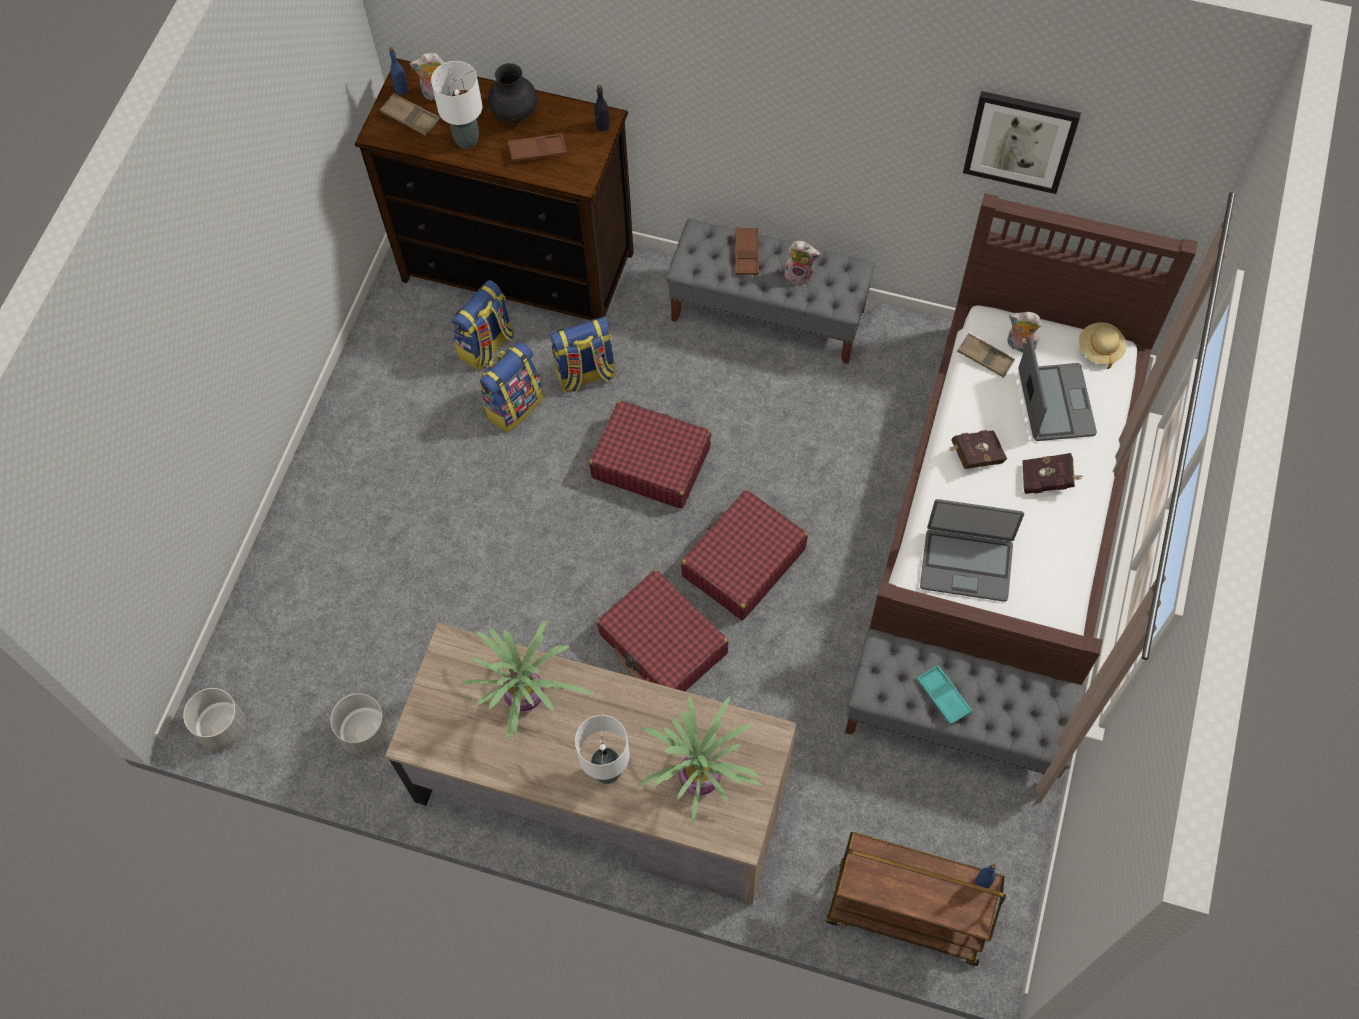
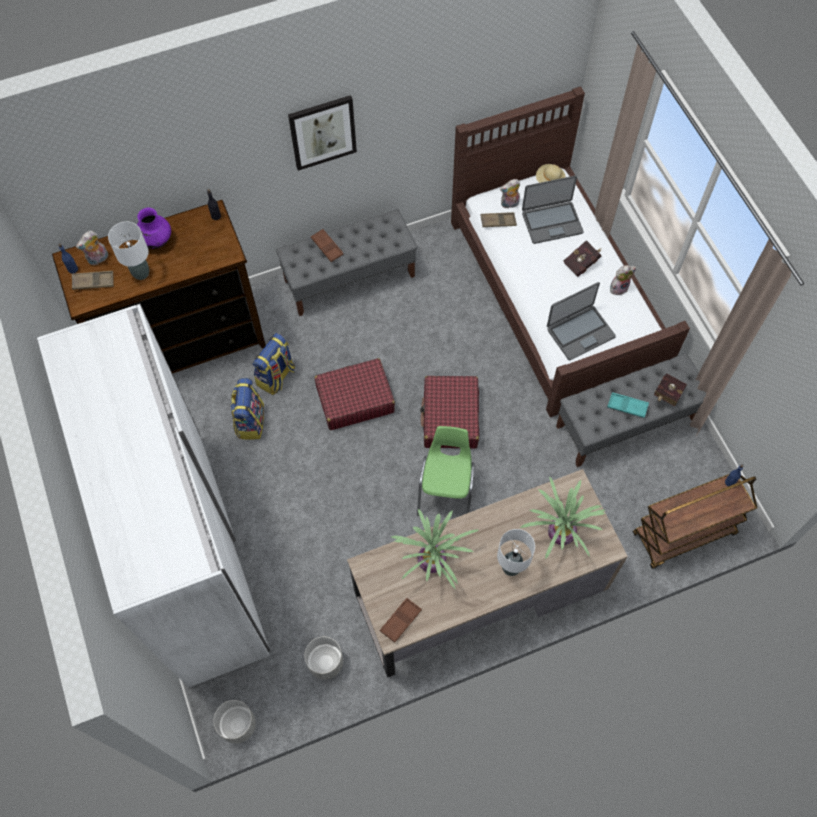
camera: 40 degrees left, 0 degrees up
backpack [451,280,514,371] -> none
black vase [488,63,538,123] -> purple vase [137,208,171,249]
brown tray [508,134,567,162] -> brown tray moved to [380,598,422,643]
red suitcase [597,570,729,692] -> green chair [417,426,475,516]
plush toy [784,241,821,285] -> plush toy moved to [610,265,637,295]
red book [949,430,1007,469] -> red book moved to [654,373,687,407]
picture [963,91,1081,194] -> picture moved to [288,95,357,171]
laptop [1018,336,1097,441] -> laptop turned 120 degrees clockwise [522,176,584,244]
none -> white wardrobe [37,304,270,687]

